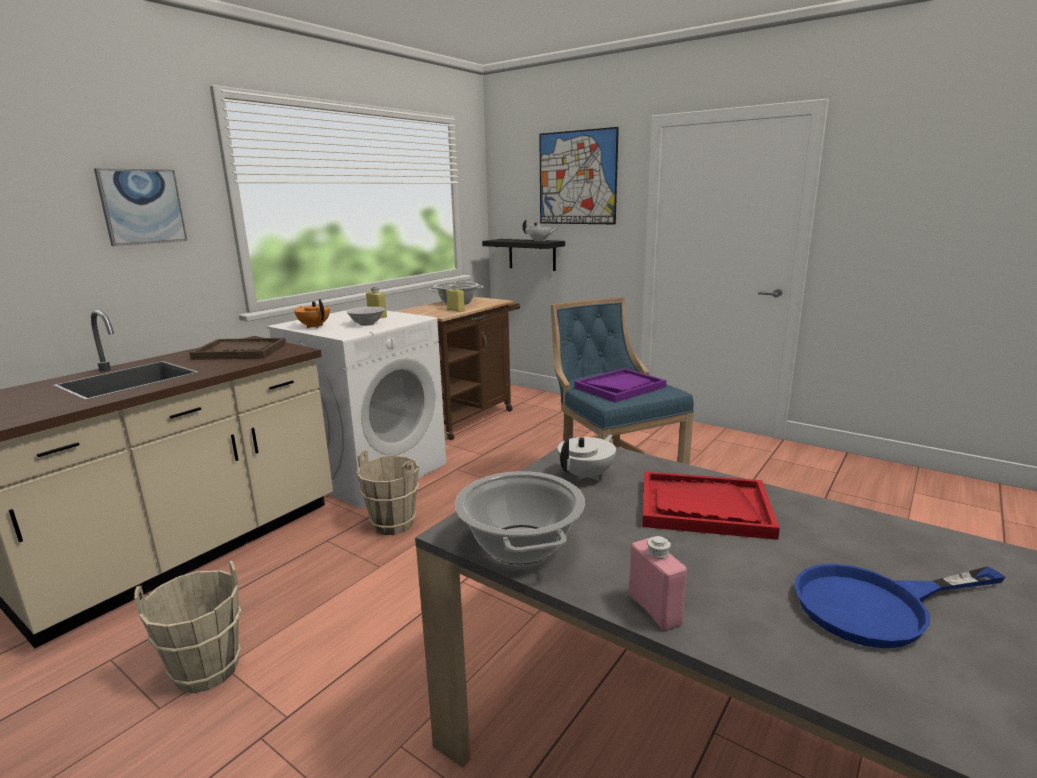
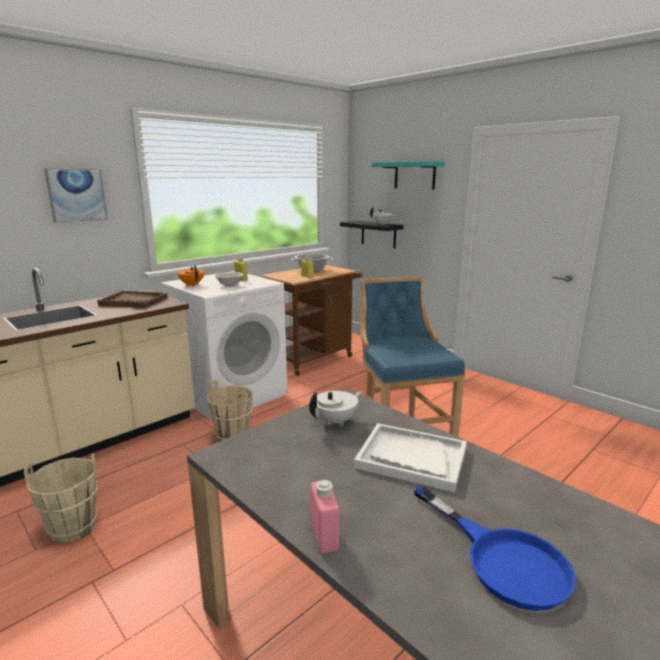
camera: 10 degrees right, 0 degrees up
cooking pot [455,471,585,564] -> none
picture [539,127,619,224] -> turquoise shelf [372,161,445,190]
purple tray [575,368,666,403] -> none
red tray [642,471,780,540] -> white tray [354,423,467,492]
blue frying pan [795,564,1006,648] -> blue frying pan turned 120 degrees counterclockwise [414,486,576,611]

